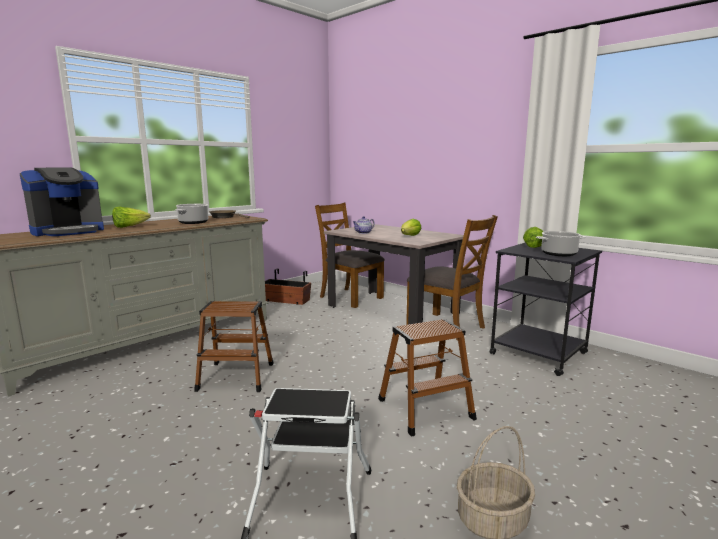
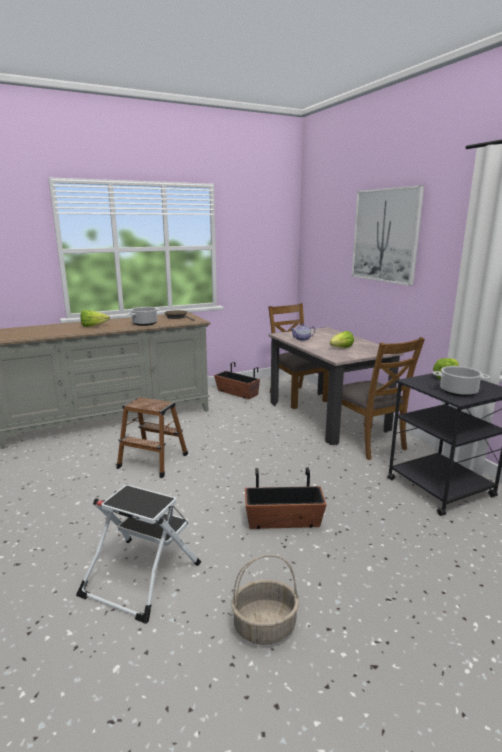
camera: 20 degrees right, 5 degrees up
coffee machine [20,168,104,236] -> none
brown step ladder [378,319,477,436] -> planter [245,467,327,529]
none -> picture [352,185,424,286]

